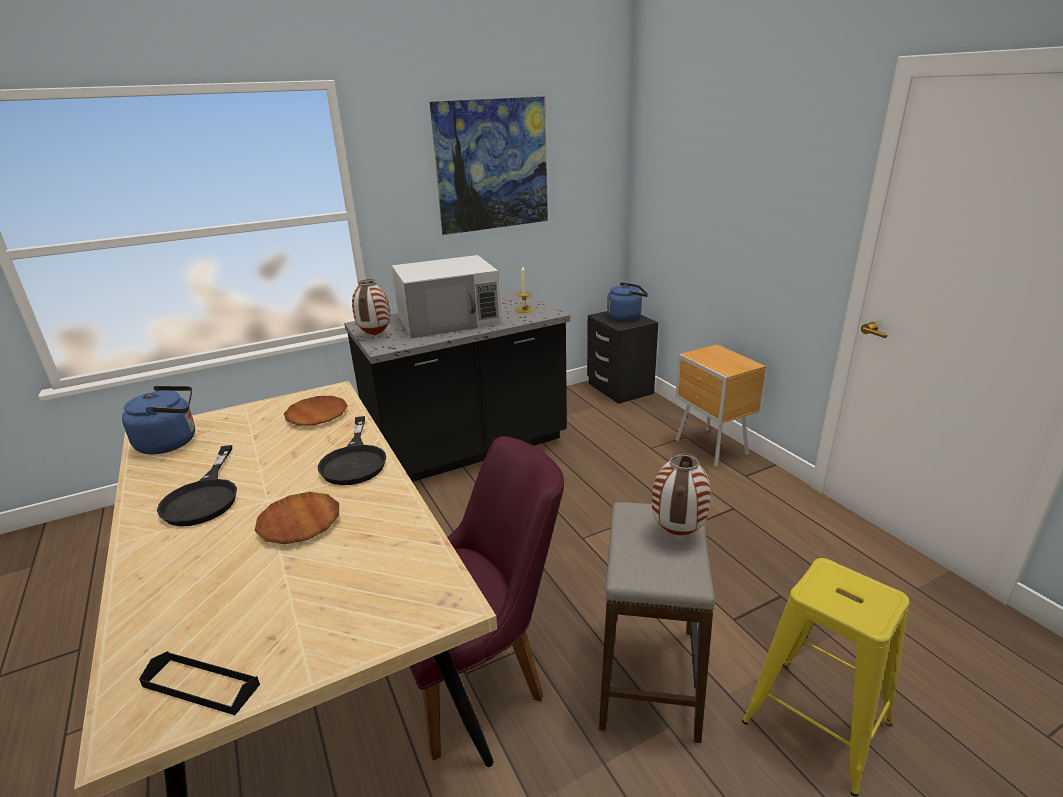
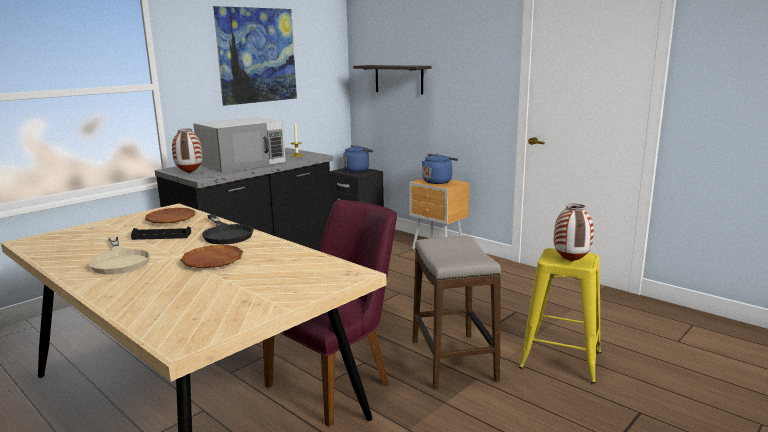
camera: 20 degrees left, 10 degrees down
blue kettle [122,386,195,454] -> blue kettle moved to [422,153,458,184]
black tray [139,651,260,715] -> black tray moved to [131,227,191,240]
black frying pan [157,445,237,526] -> beige frying pan [89,236,150,274]
vase [652,453,711,535] -> vase moved to [554,204,594,262]
none -> shelf [353,65,432,95]

